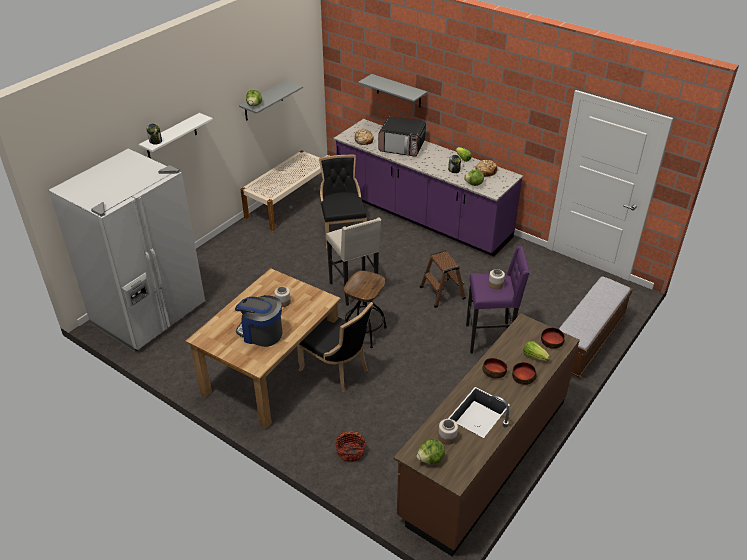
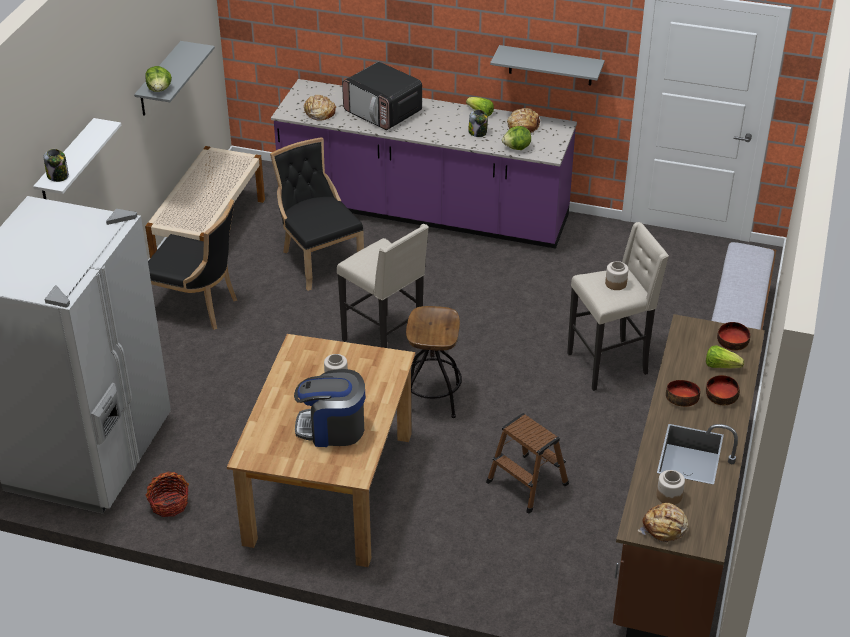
camera: 20 degrees left, 0 degrees up
black chair [297,302,373,392] -> black chair moved to [148,199,237,330]
basket [335,431,366,462] -> basket moved to [145,472,189,517]
grey shelf [358,74,427,107] -> grey shelf moved to [490,45,605,86]
microwave [379,116,426,156] -> microwave turned 45 degrees clockwise [342,62,422,130]
lettuce [416,439,445,464] -> bread [638,503,688,544]
brown step ladder [419,250,466,308] -> brown step ladder moved to [486,413,569,514]
purple stool [466,246,530,353] -> beige stool [567,222,669,391]

